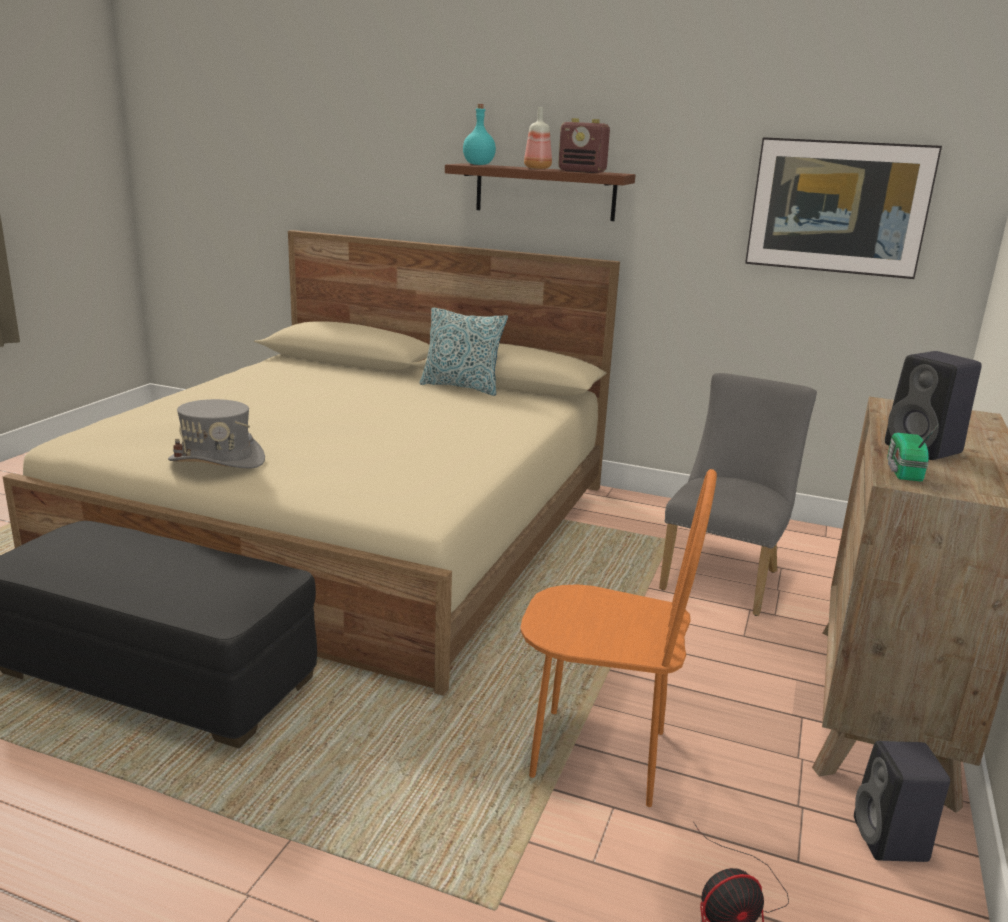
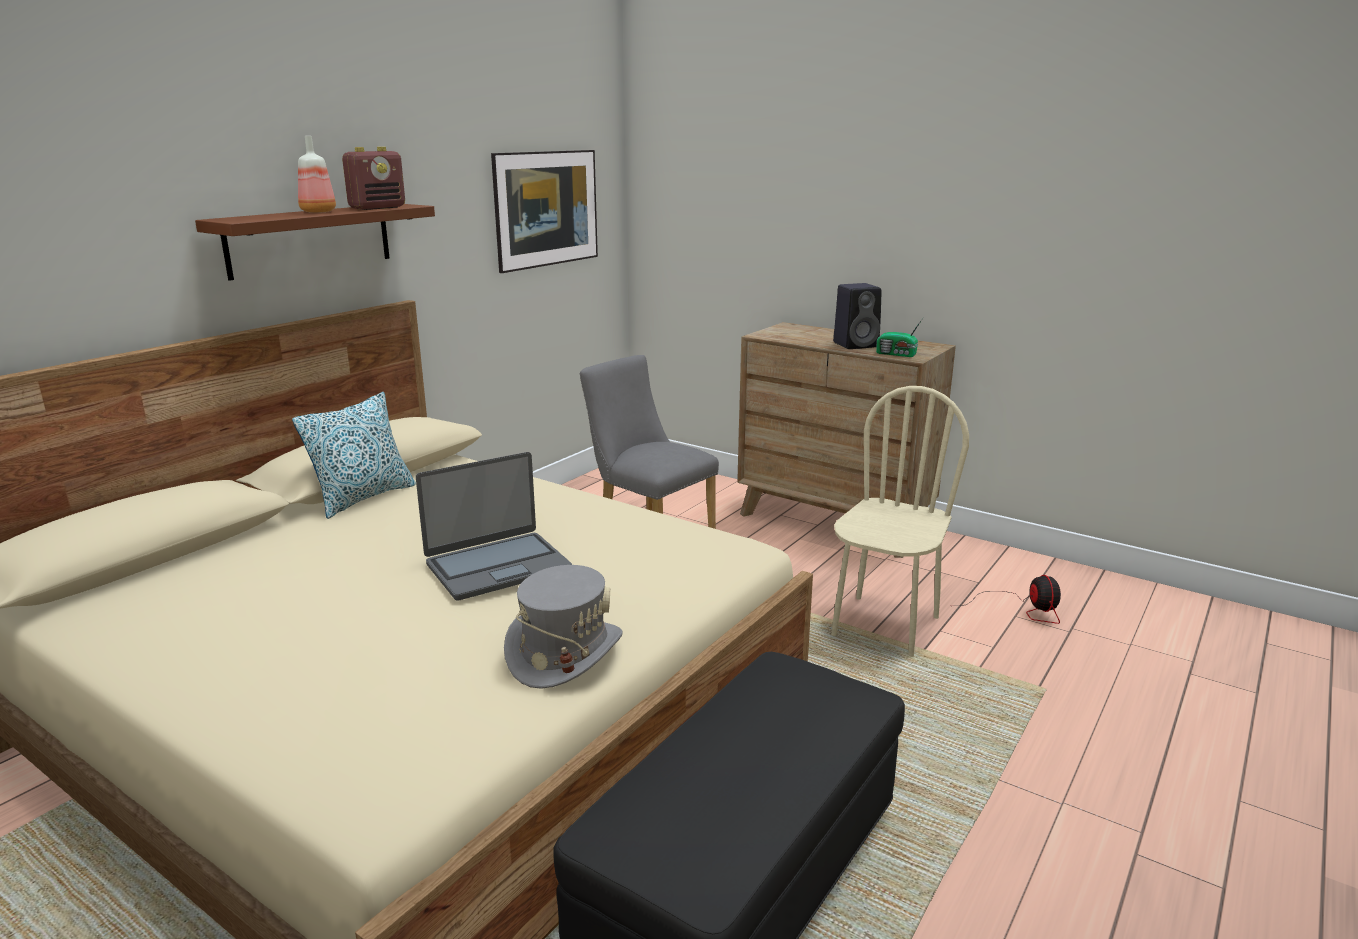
camera: 75 degrees left, 0 degrees up
turquoise bottle [463,104,496,165] -> none
orange chair [520,469,717,807] -> beige chair [831,386,969,657]
black speaker [854,741,950,862] -> none
none -> laptop [416,452,572,601]

